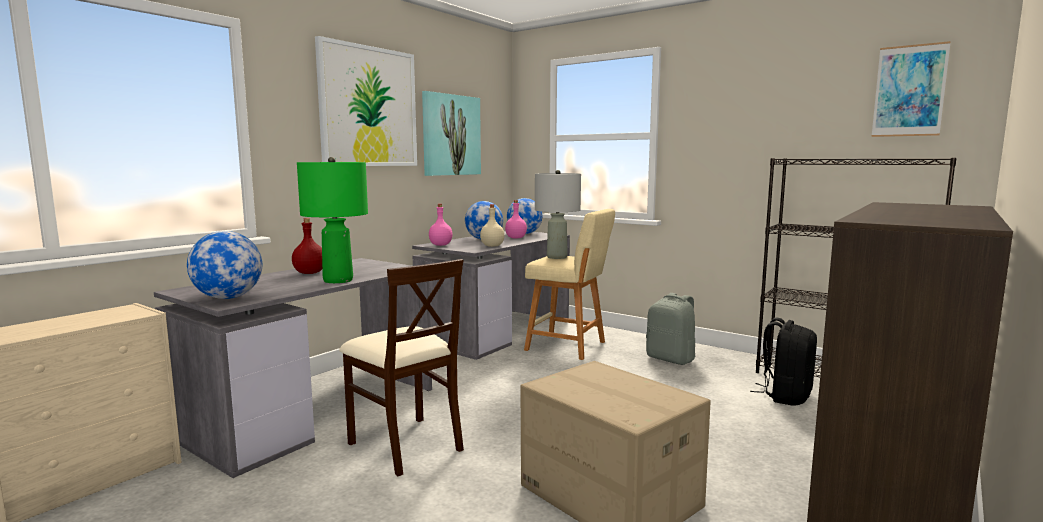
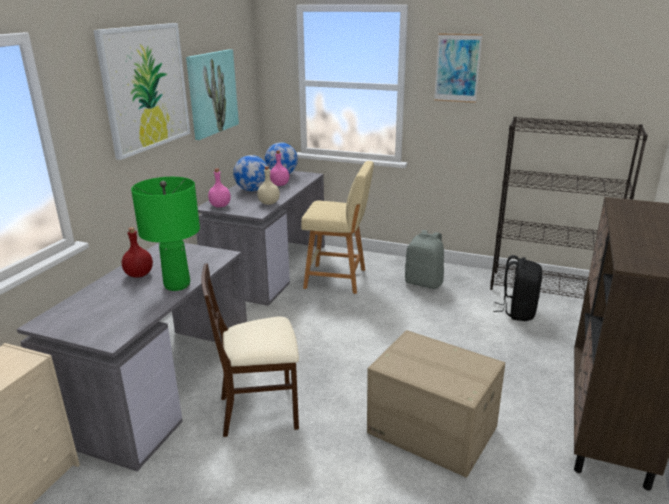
camera: 15 degrees left, 15 degrees up
globe [187,231,262,299] -> none
beige chair [339,259,464,476] -> beige chair turned 135 degrees clockwise [201,263,299,437]
grey table lamp [535,170,581,259] -> none
picture [871,41,951,137] -> picture moved to [434,33,482,103]

